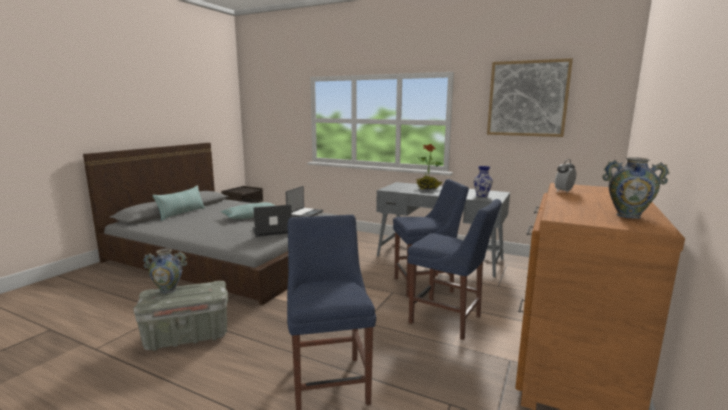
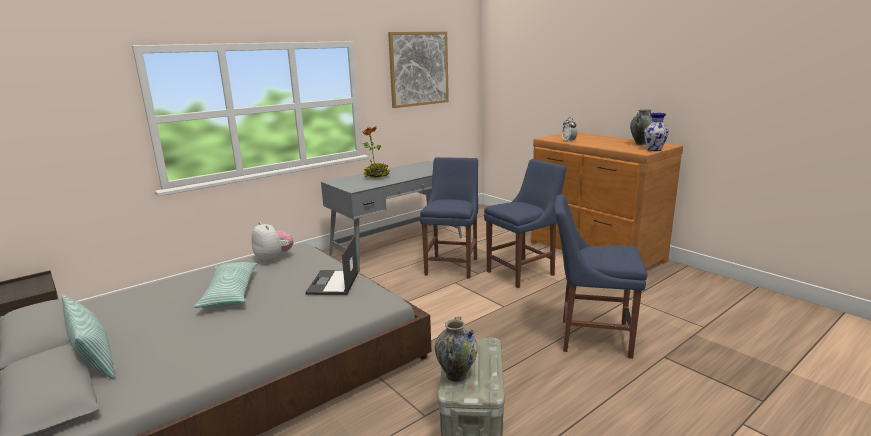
camera: 65 degrees left, 5 degrees up
laptop [286,186,323,217] -> plush toy [251,222,294,263]
vase [474,166,493,197] -> vase moved to [644,113,669,151]

